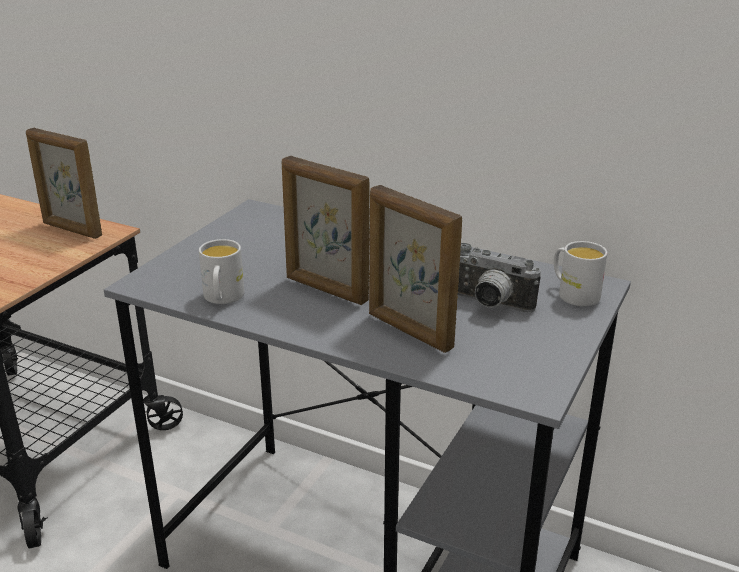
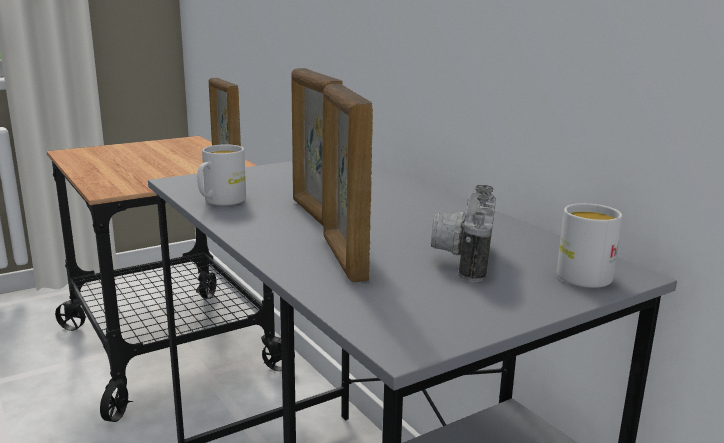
camera: 30 degrees right, 10 degrees down
camera [458,243,541,312] -> camera turned 45 degrees clockwise [431,185,496,282]

